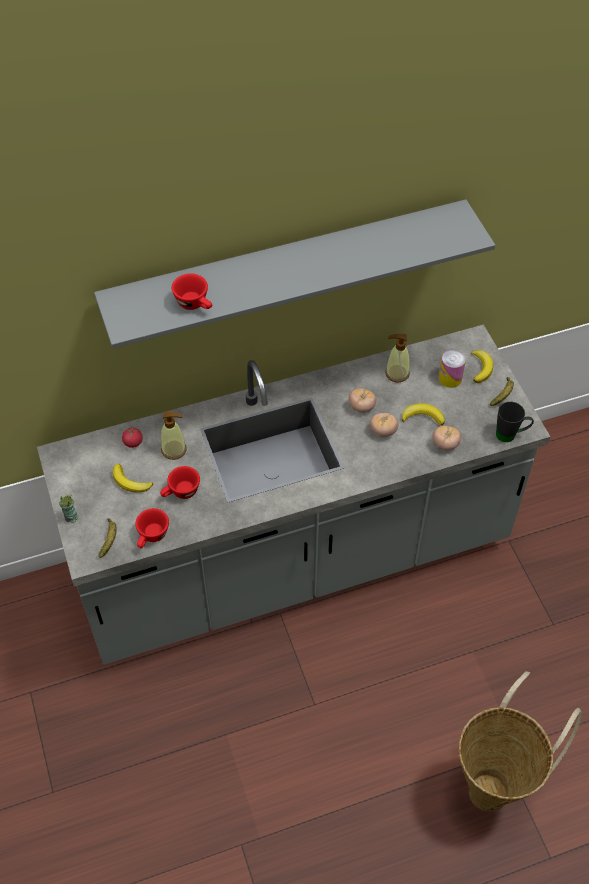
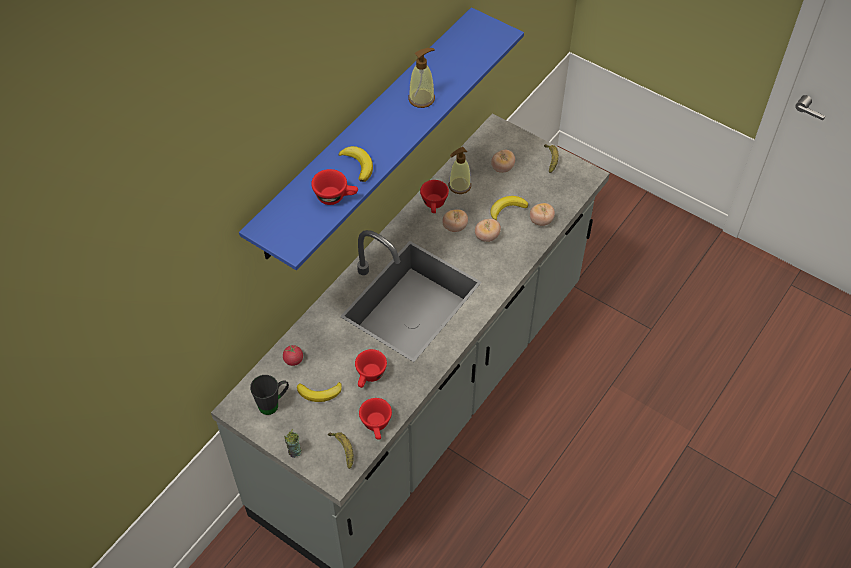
camera: 35 degrees left, 0 degrees up
grey shelf [94,199,495,348] -> blue shelf [239,7,524,270]
soap dispenser [161,411,187,460] -> soap dispenser moved to [408,48,435,108]
can [439,349,466,388] -> tomato [491,150,515,173]
basket [458,671,582,812] -> none
banana [471,350,493,383] -> banana moved to [338,146,373,182]
black mug [496,402,534,442] -> black mug moved to [250,375,289,415]
none -> red cup [420,180,449,213]

